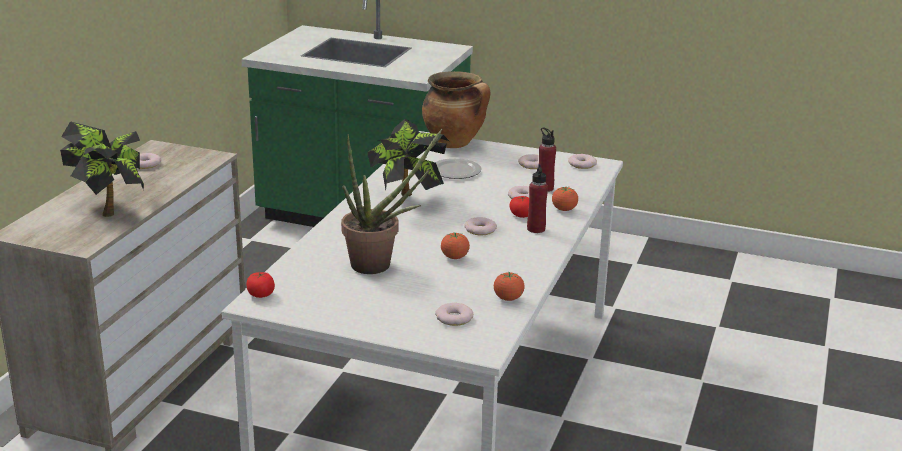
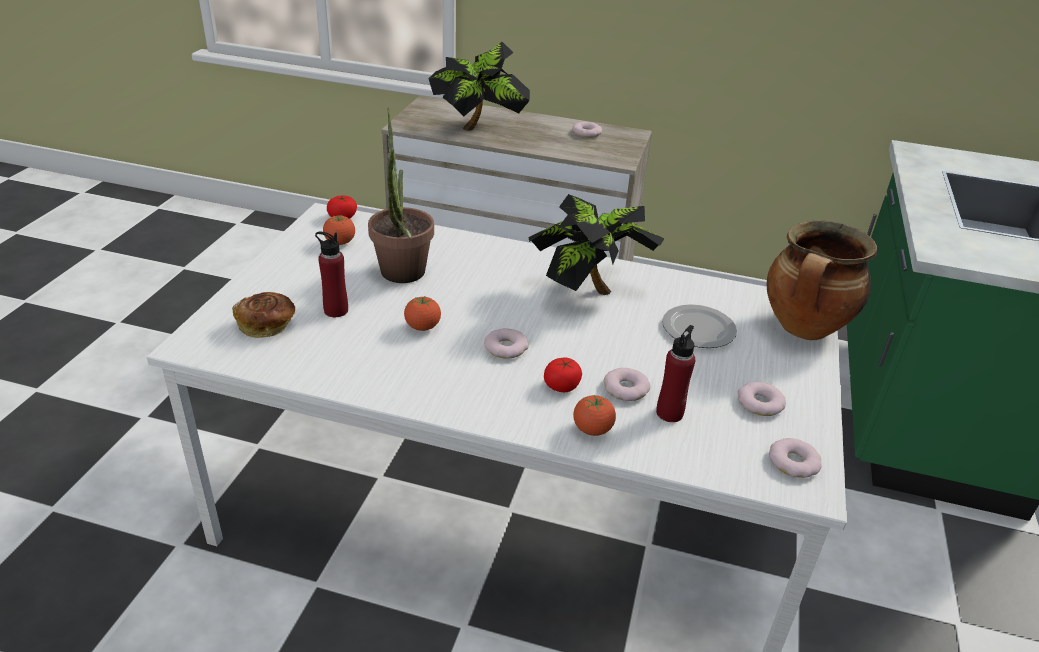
camera: 85 degrees right, 10 degrees up
donut [435,303,473,326] -> bread [232,292,295,338]
tomato [494,272,525,301] -> tomato moved to [323,215,355,245]
red bottle [527,164,548,233] -> red bottle moved to [315,232,348,317]

